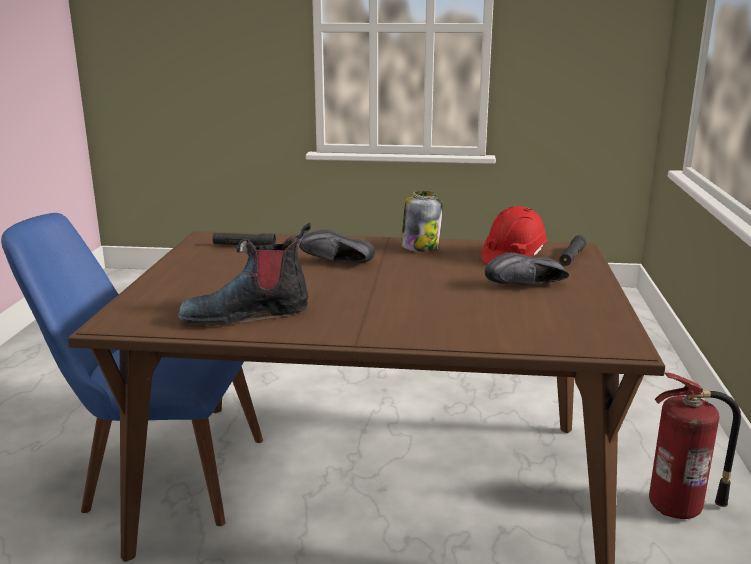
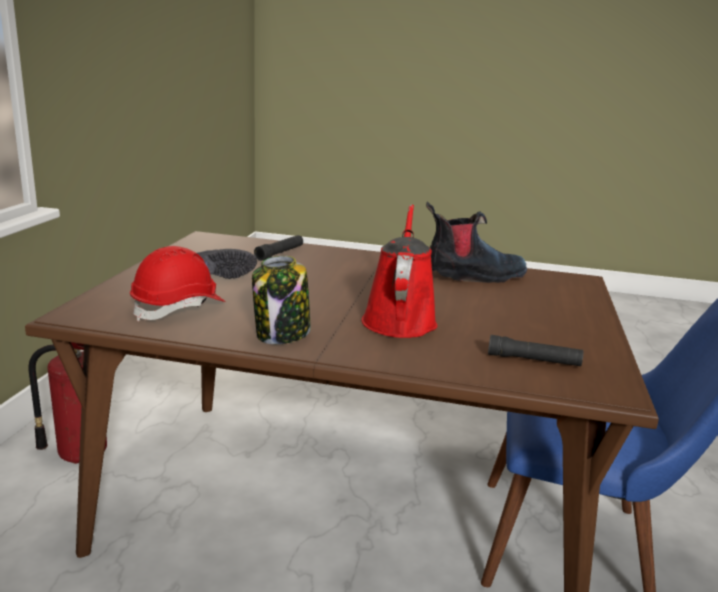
camera: 175 degrees left, 0 degrees up
black shoe [299,230,375,263] -> red watering can [362,204,437,338]
black flashlight [559,235,587,266] -> black flashlight moved to [254,235,303,261]

